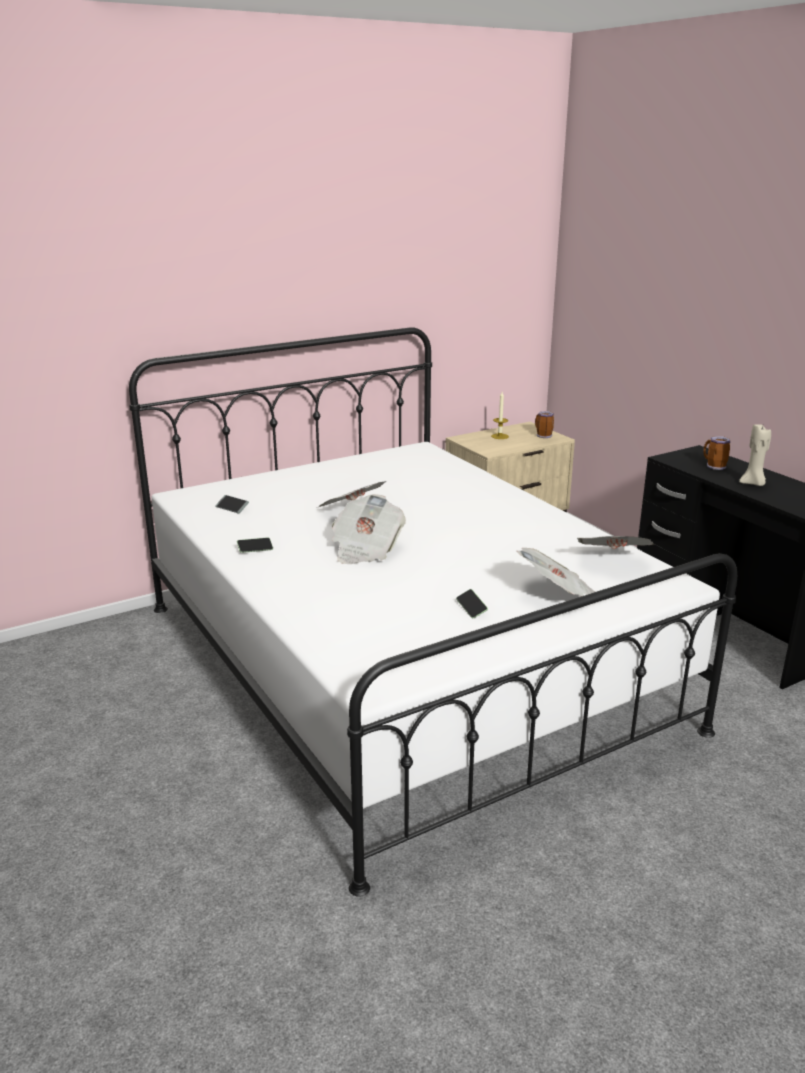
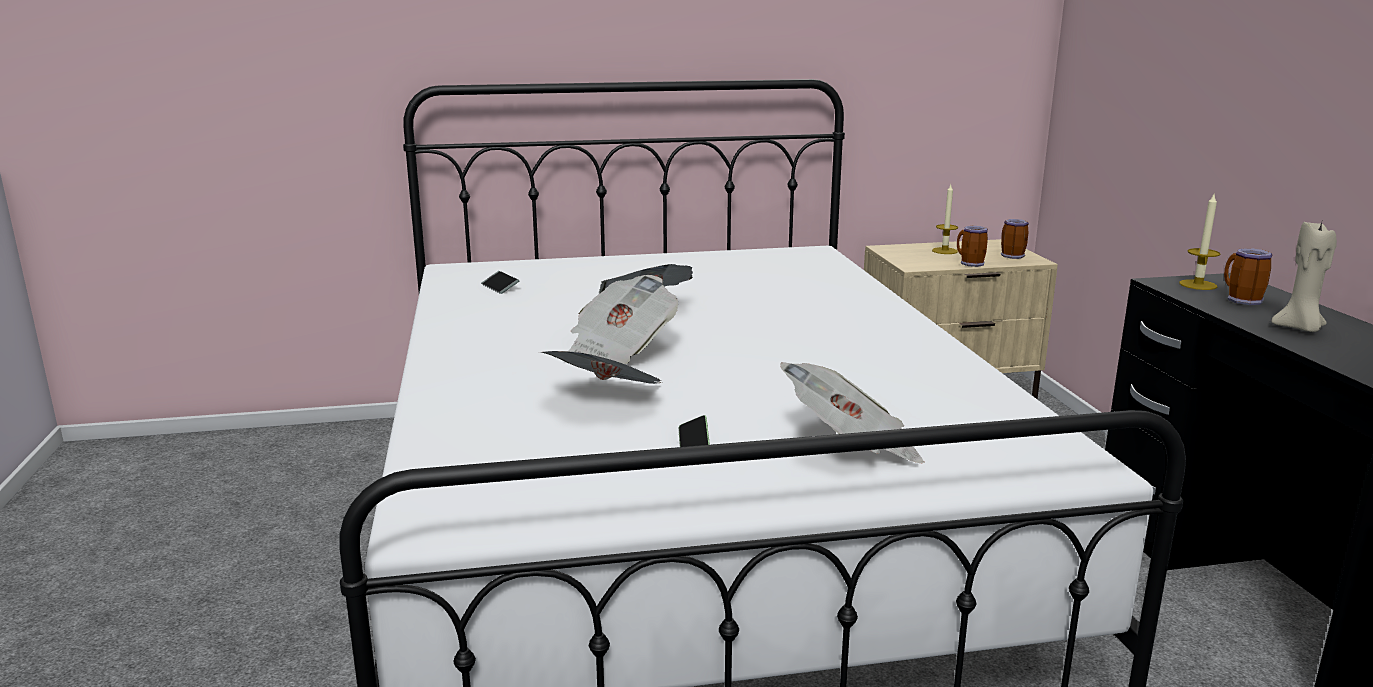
camera: 20 degrees right, 5 degrees down
phone [237,537,273,553] -> none
newspaper [578,536,654,549] -> newspaper moved to [541,351,662,384]
none -> mug [957,226,988,267]
none -> candle [1179,192,1220,290]

